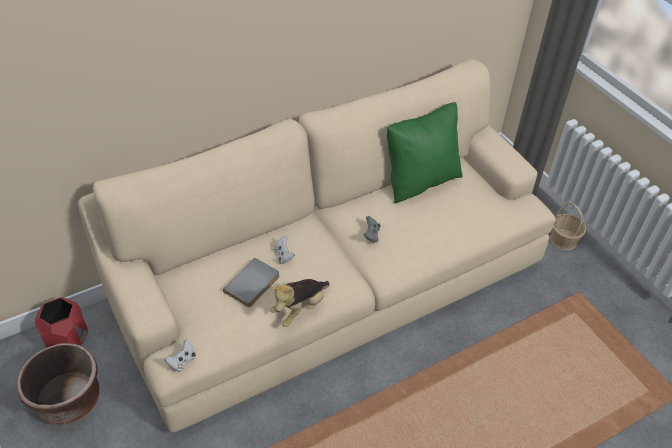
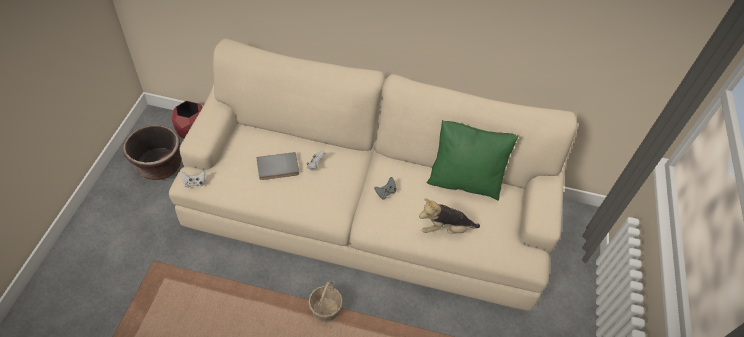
camera: 40 degrees right, 5 degrees up
plush toy [270,279,329,327] -> plush toy moved to [419,199,480,234]
basket [550,202,586,251] -> basket moved to [308,280,343,323]

